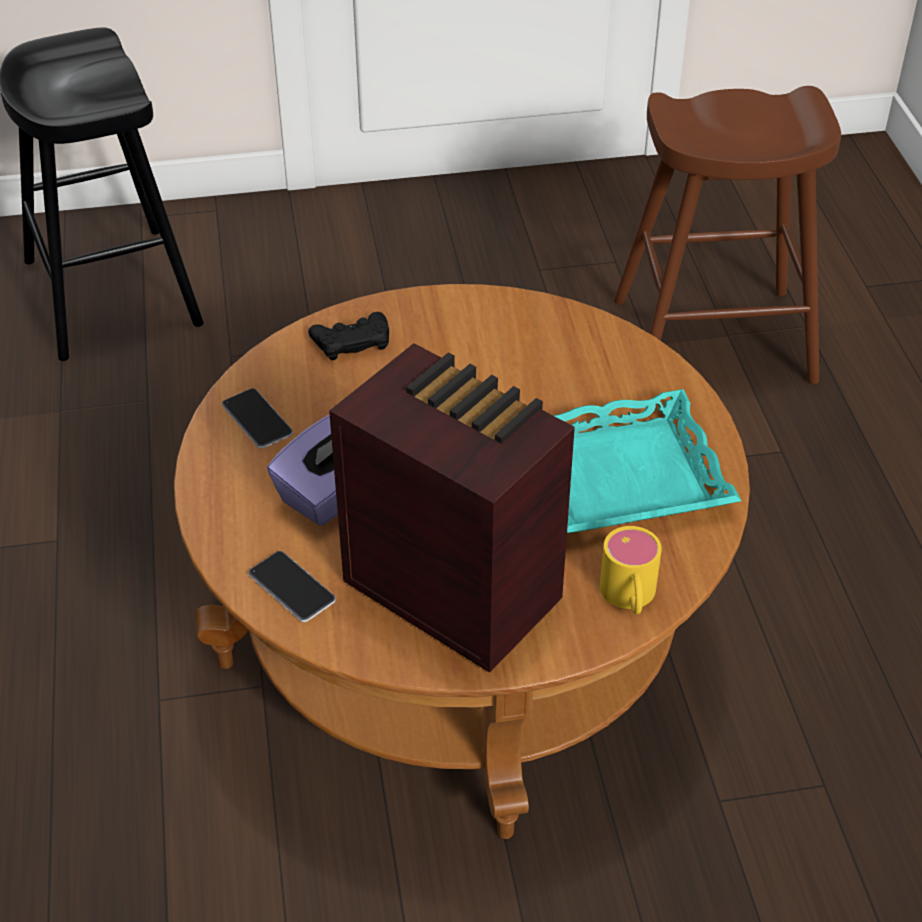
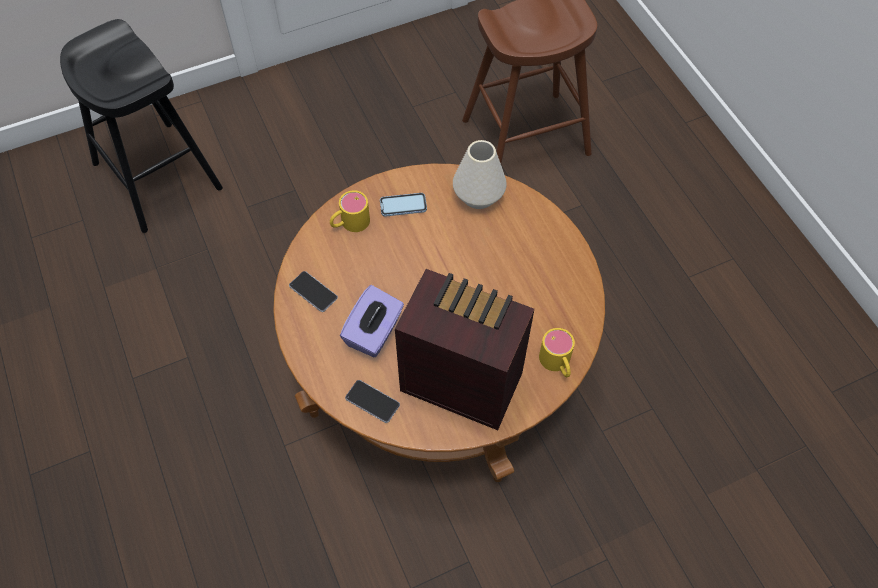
camera: 15 degrees left, 15 degrees up
black game controller [308,312,389,360] -> yellow mug [330,190,370,232]
turquoise tray [554,389,741,533] -> none
none -> phone [380,193,427,217]
none -> white vase [453,140,507,209]

